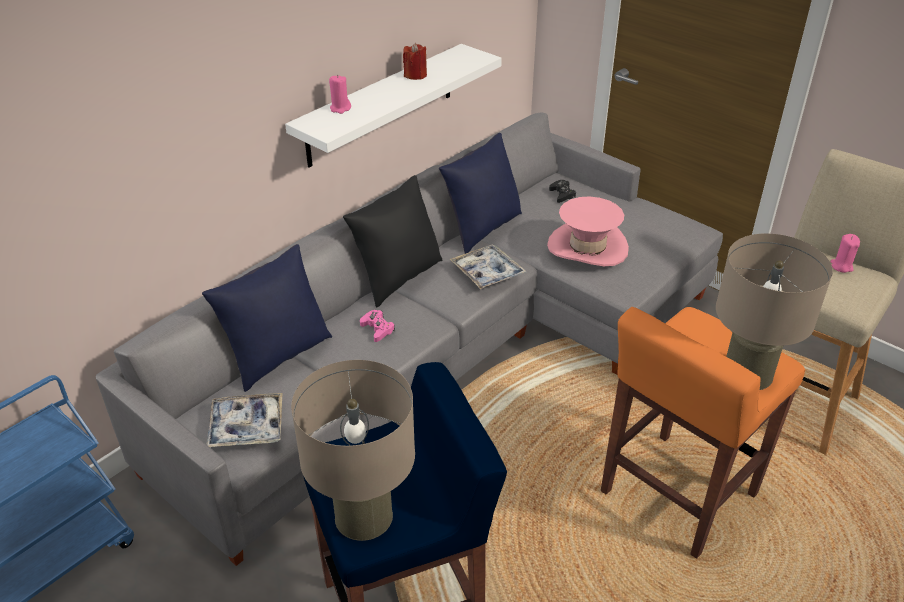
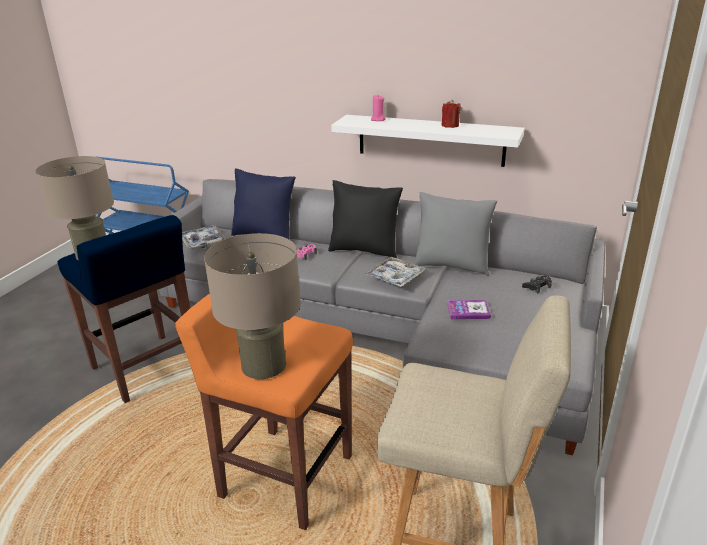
camera: 70 degrees right, 10 degrees down
blue pillow [439,133,522,254] -> grey pillow [414,192,497,276]
pink hat [547,196,629,266] -> book [447,300,491,319]
pink candle [830,234,860,273] -> none

